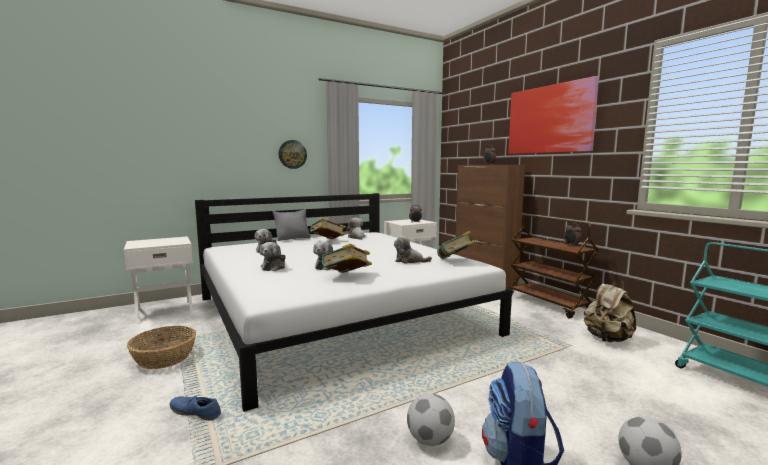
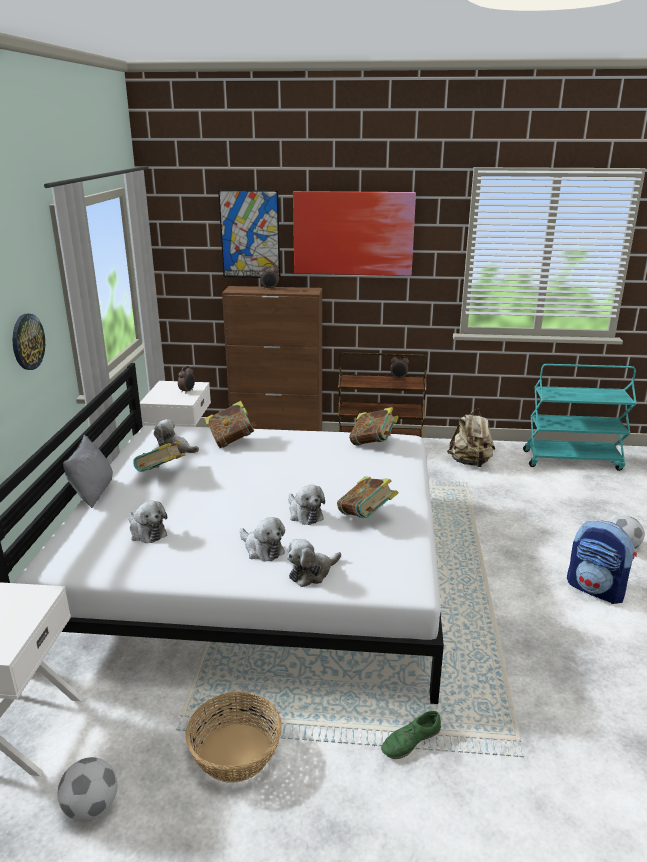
camera: 55 degrees left, 15 degrees up
blue shoe [170,394,221,421] -> green shoe [381,711,441,759]
plush toy [394,236,432,263] -> plush toy moved to [287,539,341,587]
football [407,393,455,446] -> football moved to [58,757,117,821]
none -> book [204,401,257,448]
none -> picture [218,190,280,278]

